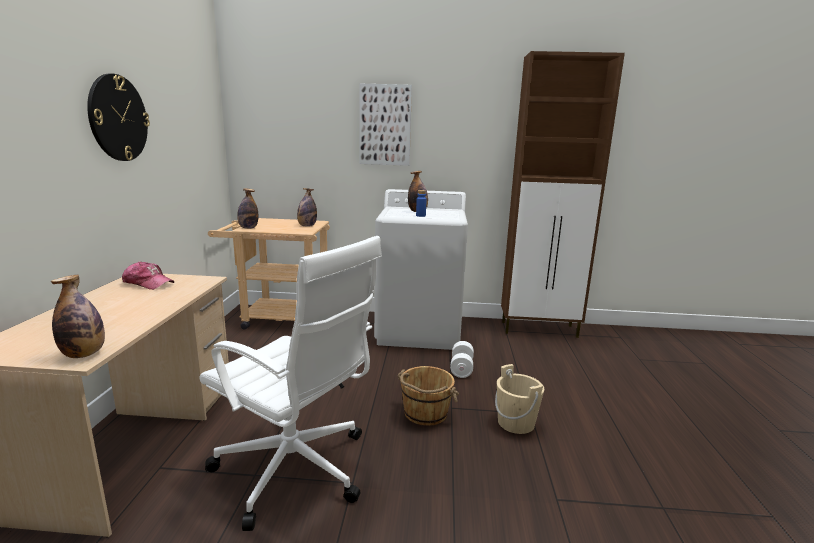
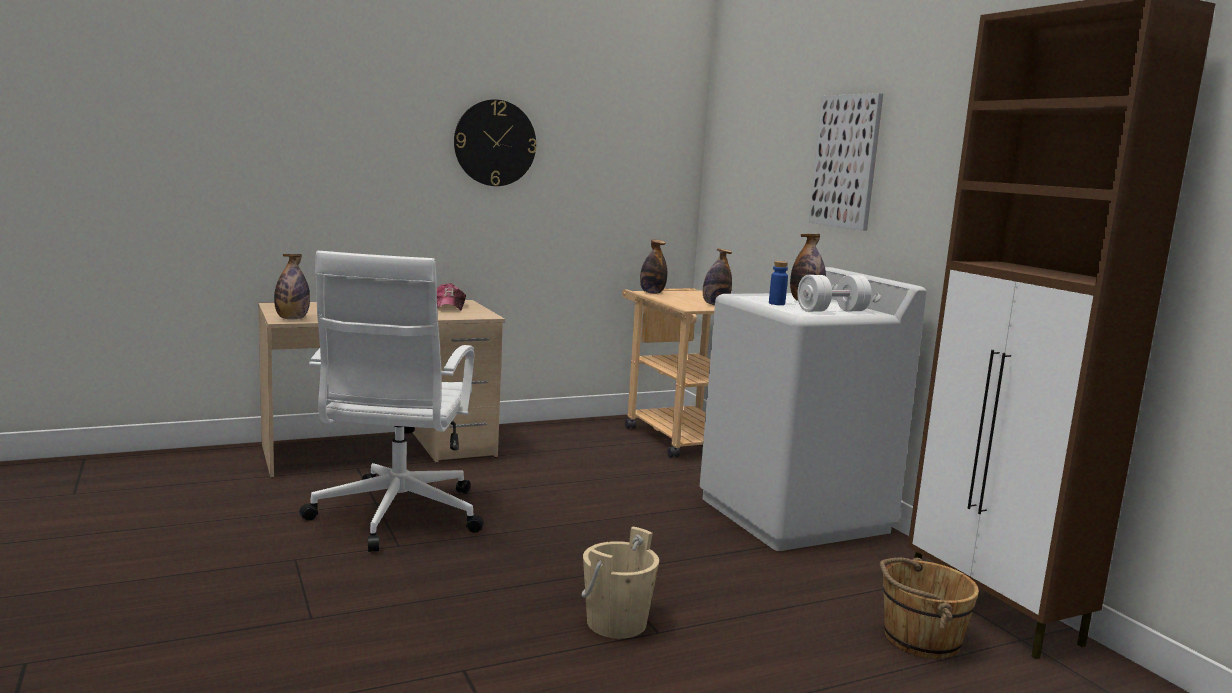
camera: 60 degrees right, 5 degrees down
brown bucket [397,366,459,426] -> brown bucket moved to [880,558,979,659]
white dumbbell [450,341,474,378] -> white dumbbell moved to [797,275,872,312]

